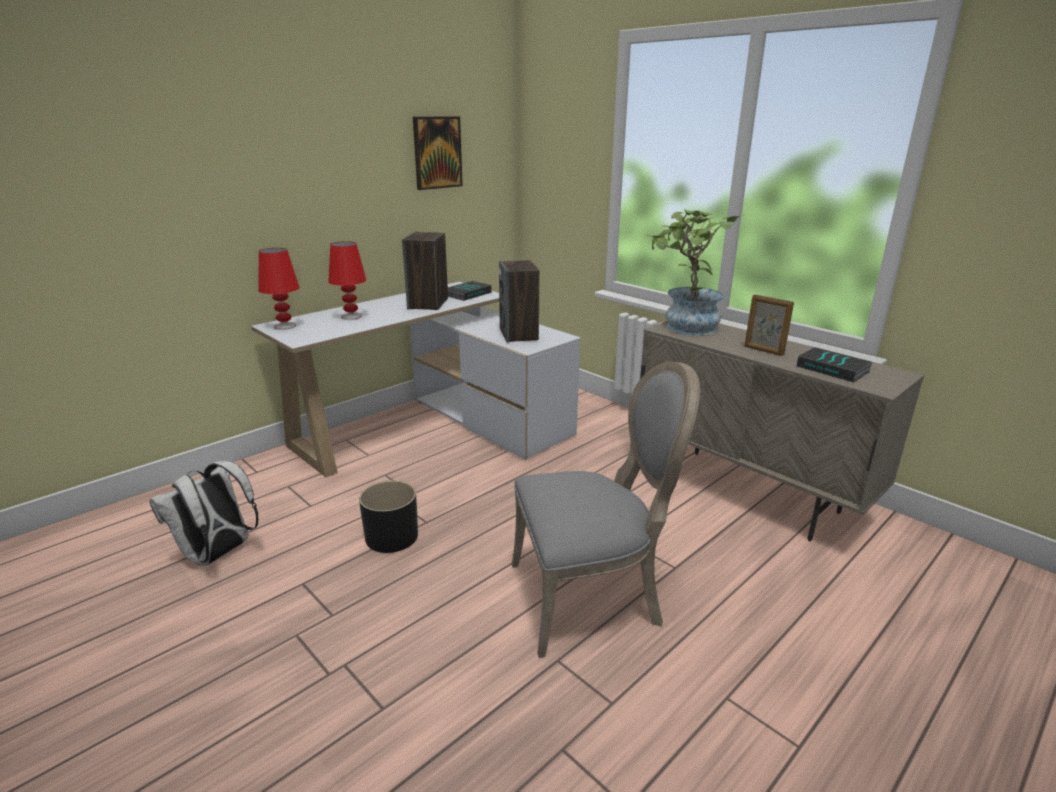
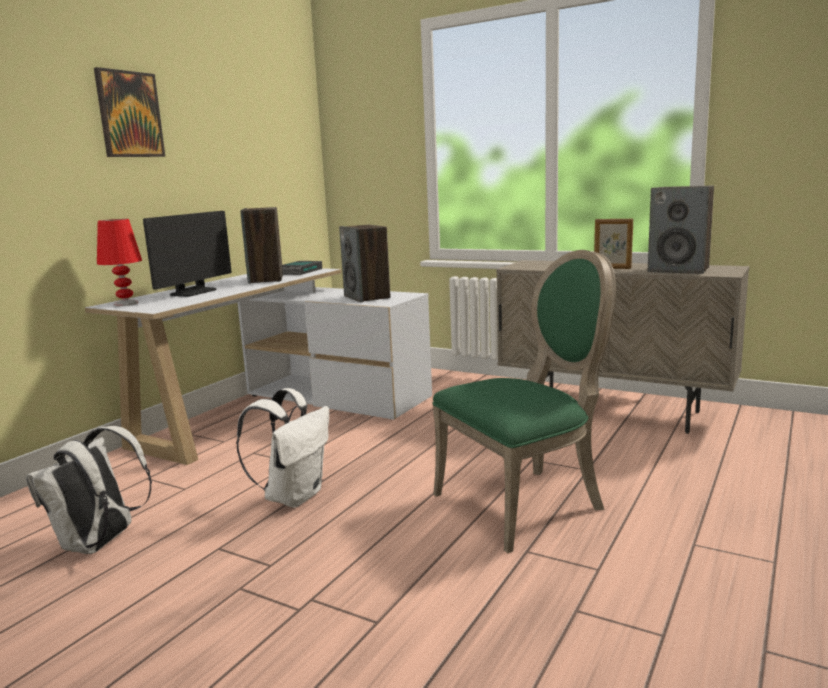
camera: 15 degrees left, 10 degrees down
red table lamp [328,241,366,320] -> monitor [143,211,232,297]
black planter [359,481,418,553] -> white backpack [236,388,329,507]
picture [413,116,463,190] -> picture moved to [94,67,165,157]
grey chair [512,362,700,658] -> green chair [433,250,616,553]
potted plant [646,209,745,335] -> none
book [797,347,873,383] -> speaker [648,186,714,274]

